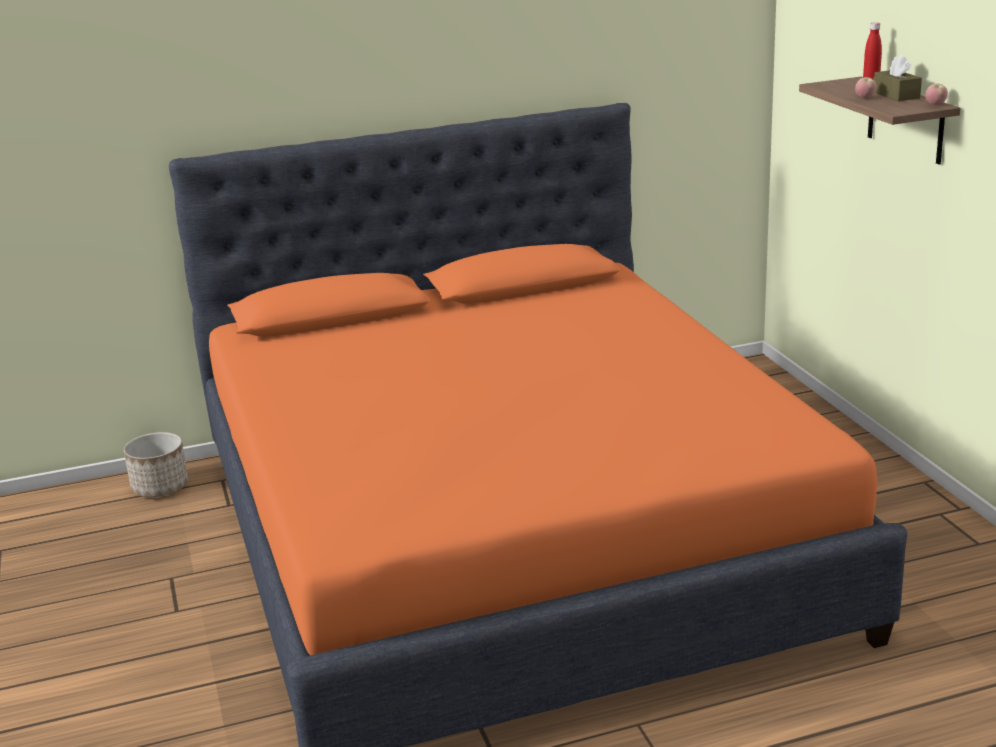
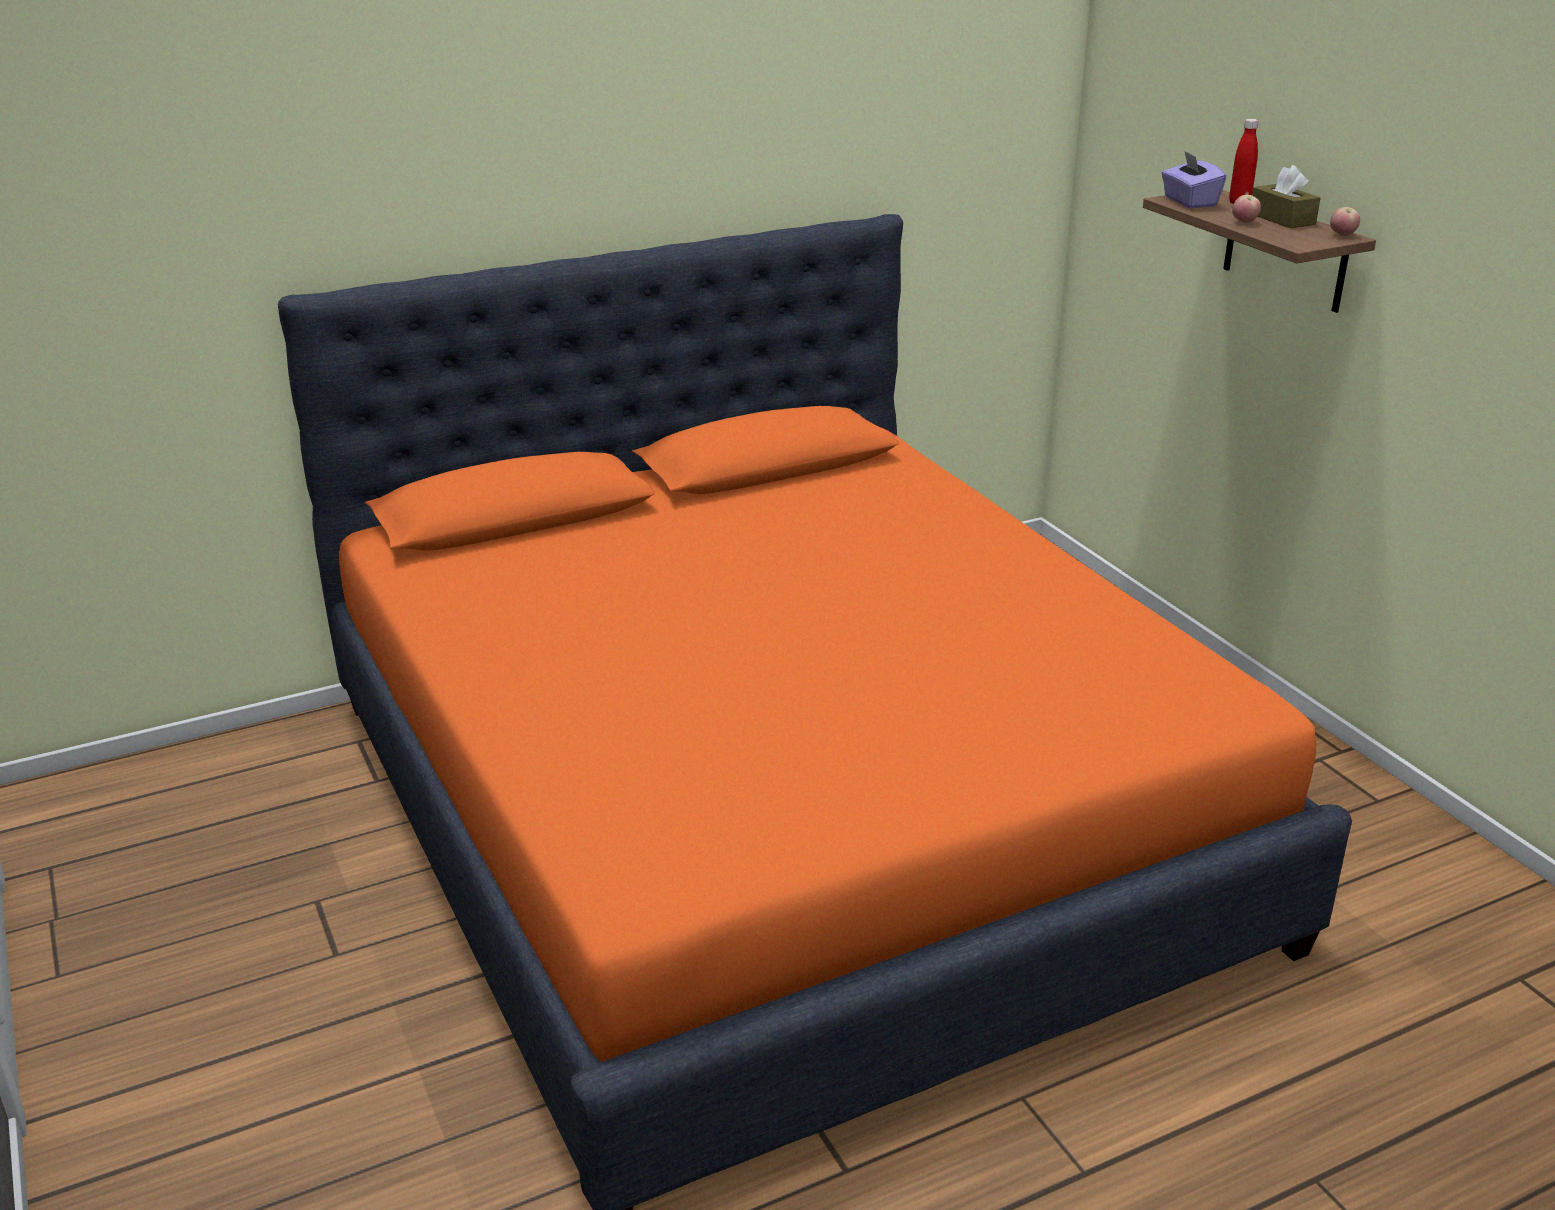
camera: 10 degrees left, 5 degrees up
planter [124,432,188,497] -> none
none -> purple tissue box [1161,150,1226,208]

